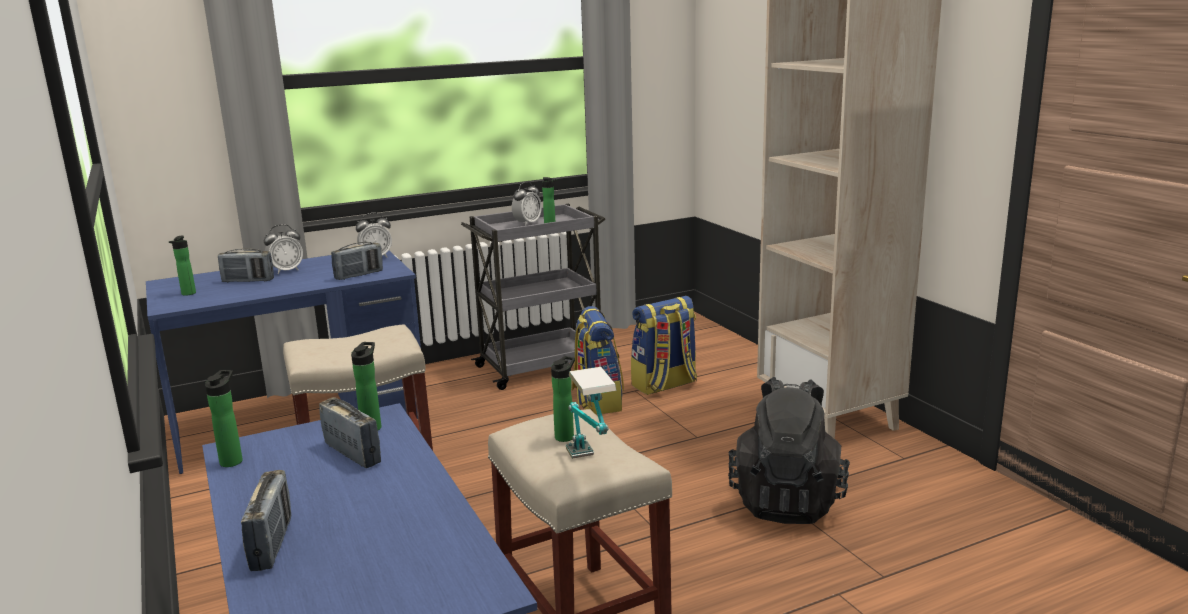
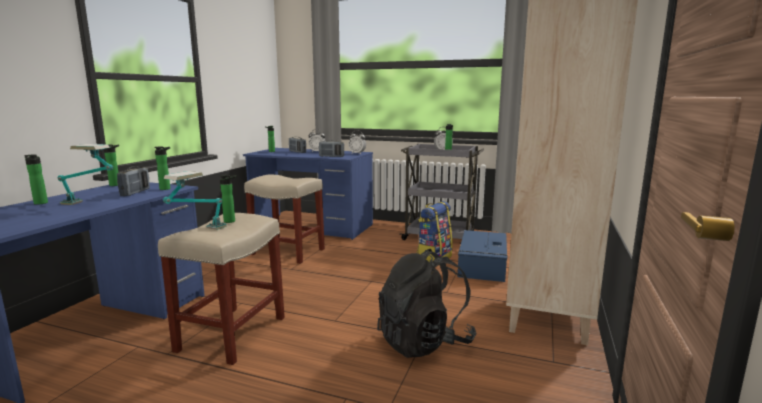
camera: 45 degrees right, 5 degrees down
radio [241,470,291,571] -> bottle [25,154,48,205]
backpack [631,296,697,395] -> blue storage box [458,230,508,282]
none -> table lamp [58,144,113,205]

